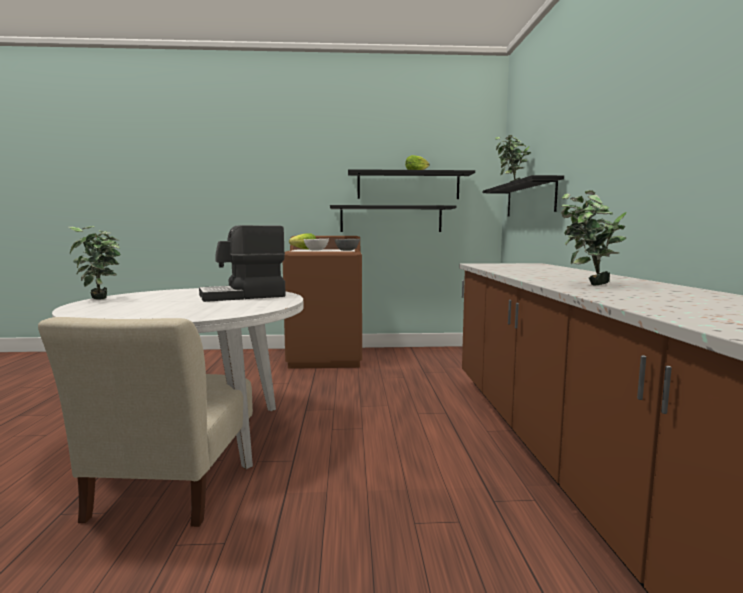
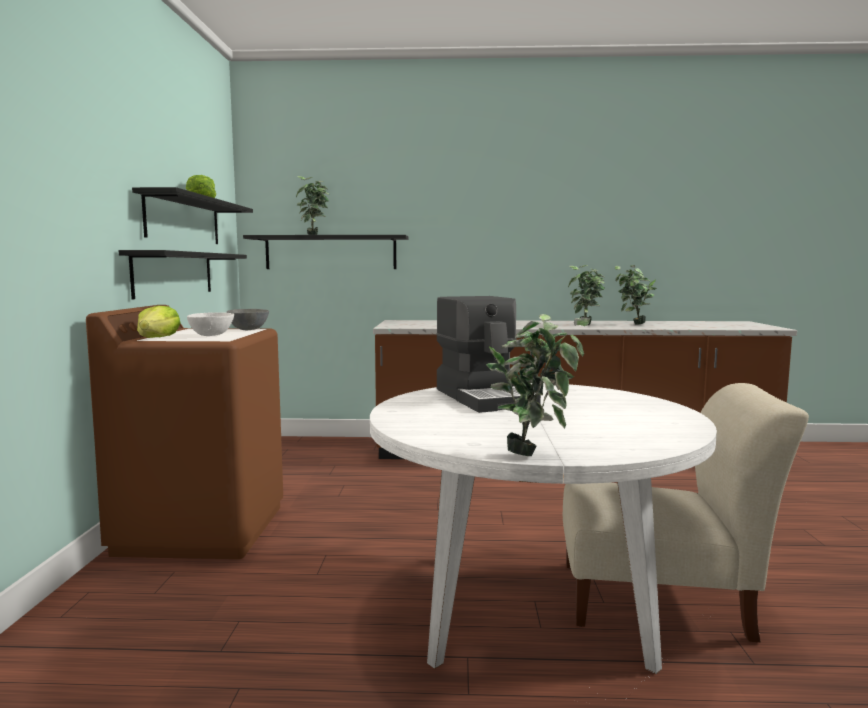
camera: 85 degrees left, 0 degrees up
none -> potted plant [615,265,657,325]

